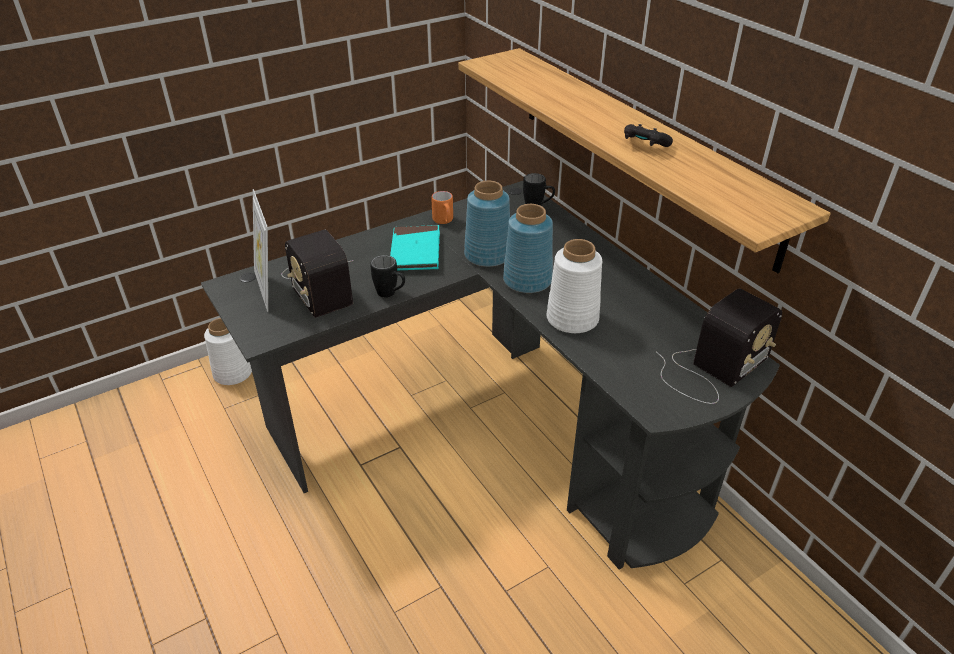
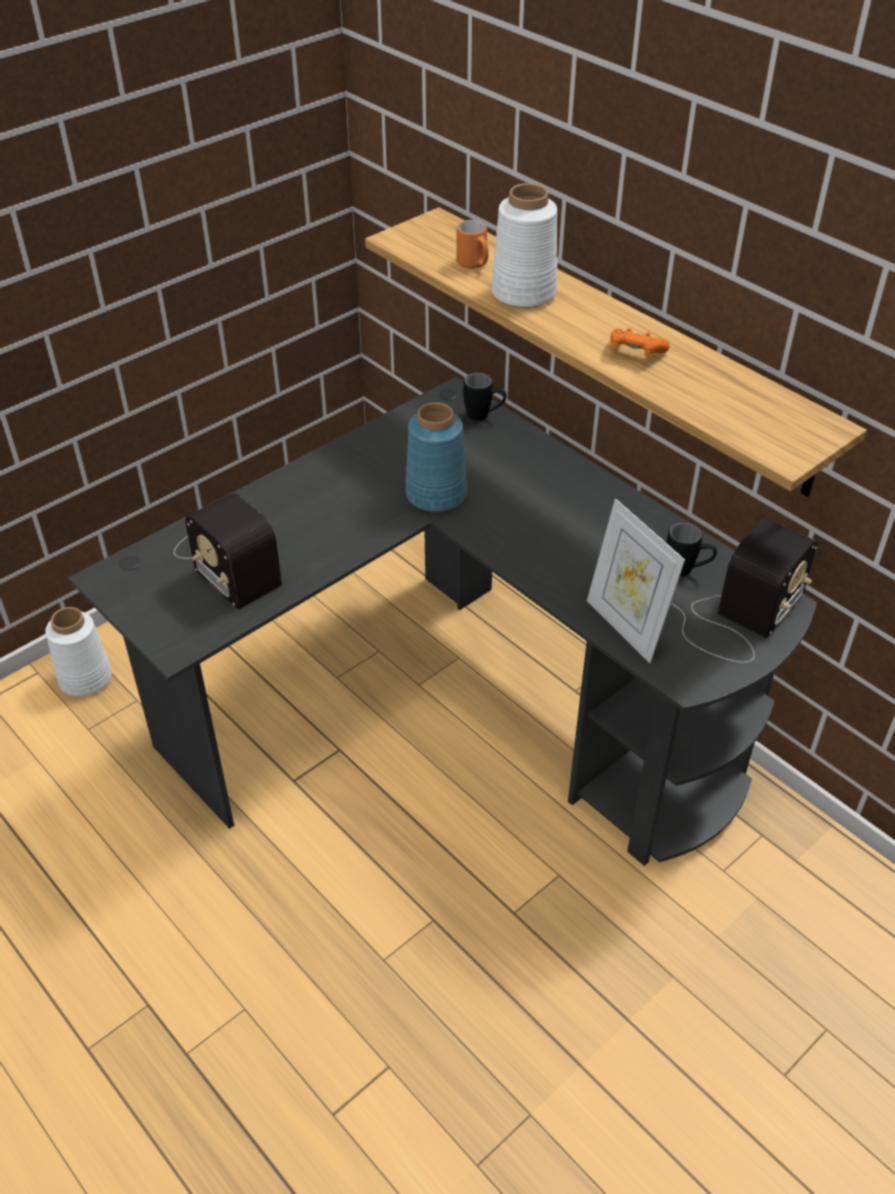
camera: 10 degrees left, 5 degrees up
picture frame [253,189,268,312] -> picture frame moved to [587,499,685,663]
black mug [370,255,405,298] -> black mug moved to [666,522,717,577]
turquoise book [390,225,440,270] -> none
orange mug [431,191,453,224] -> orange mug moved to [456,220,489,268]
blue vase [503,204,553,293] -> none
white vase [547,239,602,333] -> white vase moved to [491,183,557,308]
black game controller [624,124,673,147] -> orange game controller [610,328,670,357]

